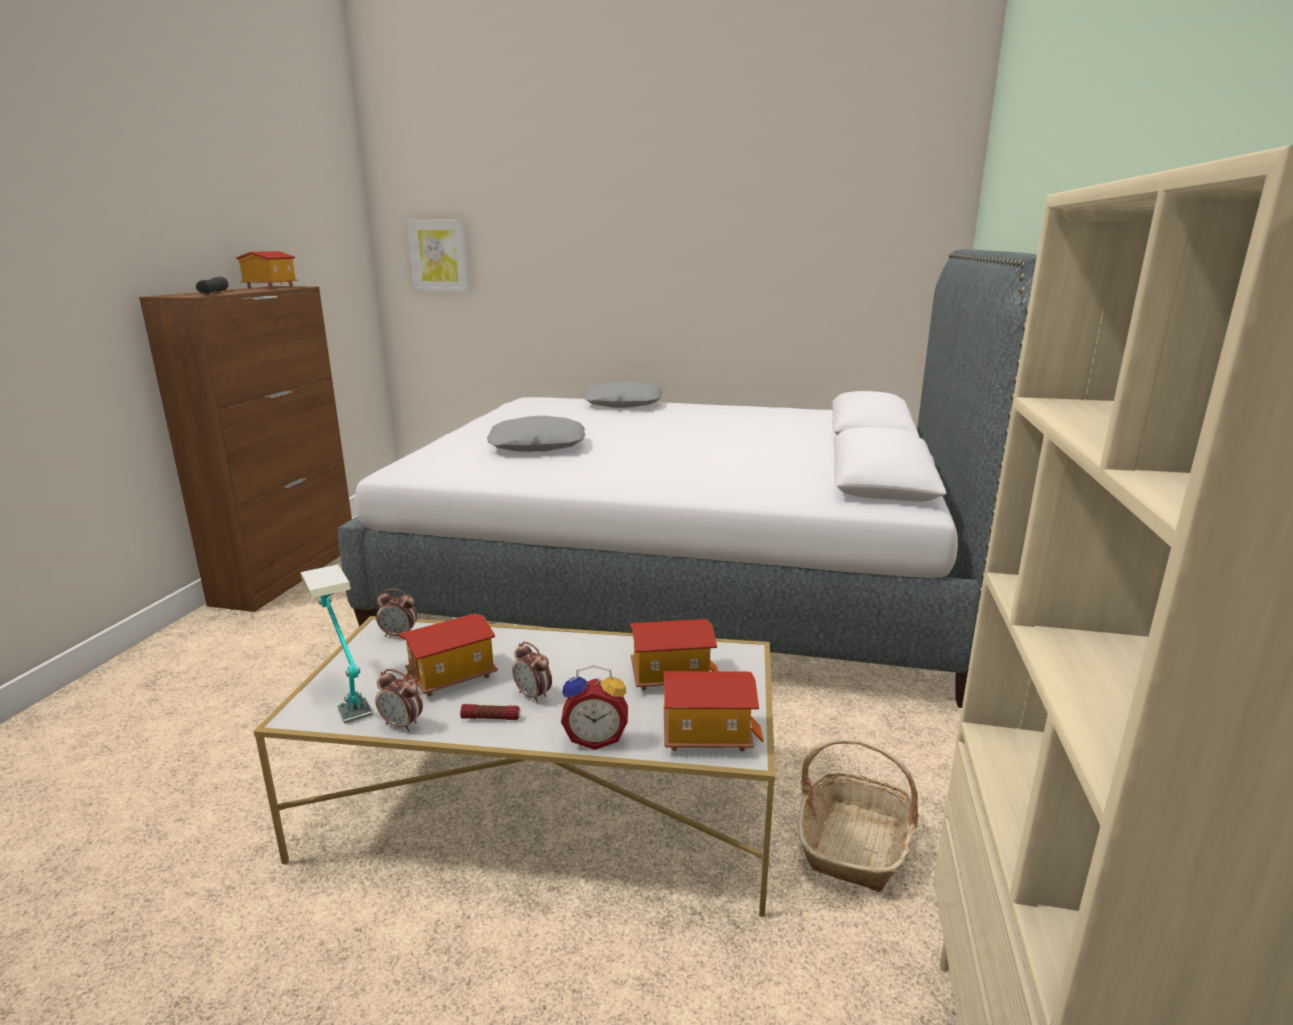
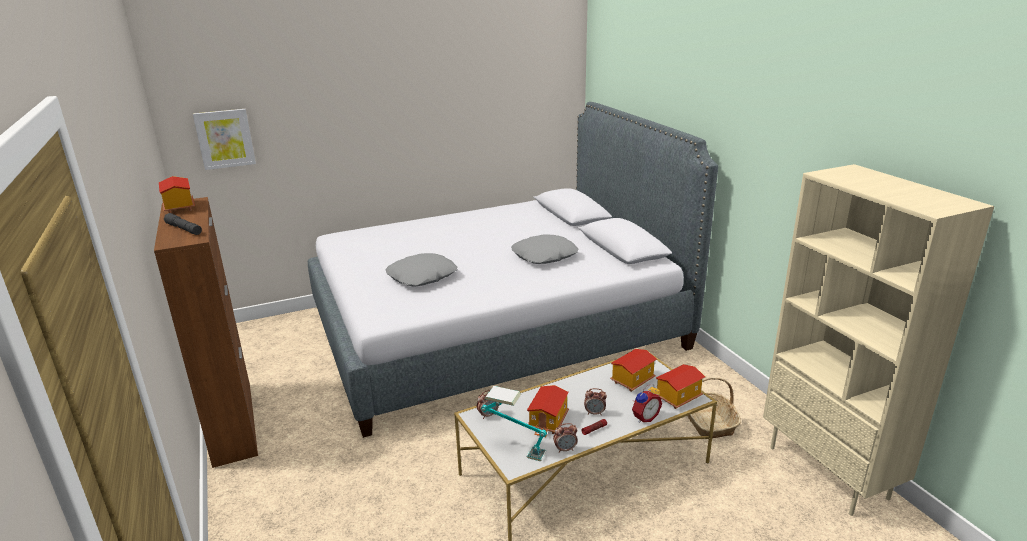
camera: 35 degrees left, 5 degrees up
grey pillow [584,381,662,408] -> grey pillow moved to [511,235,579,264]

